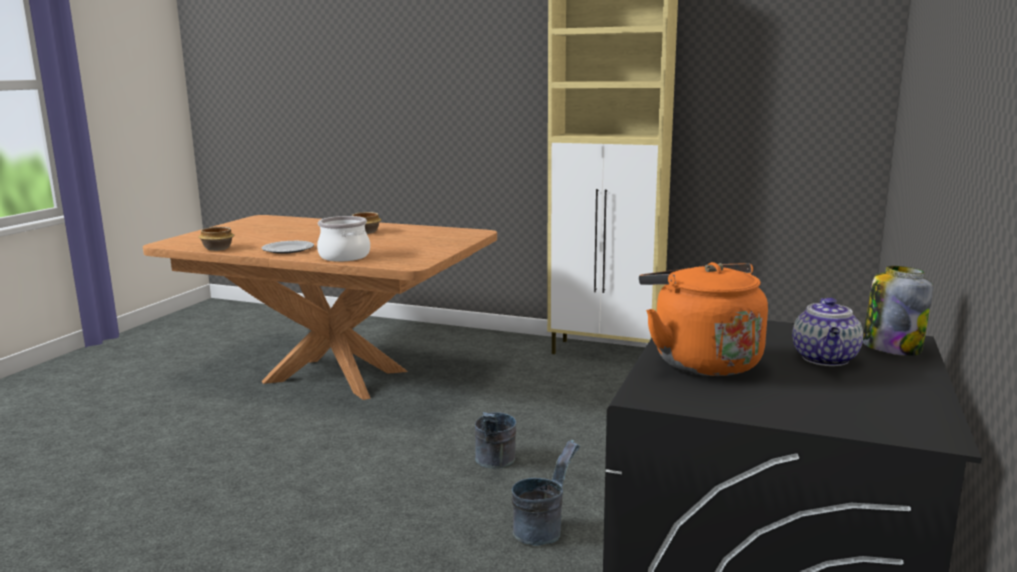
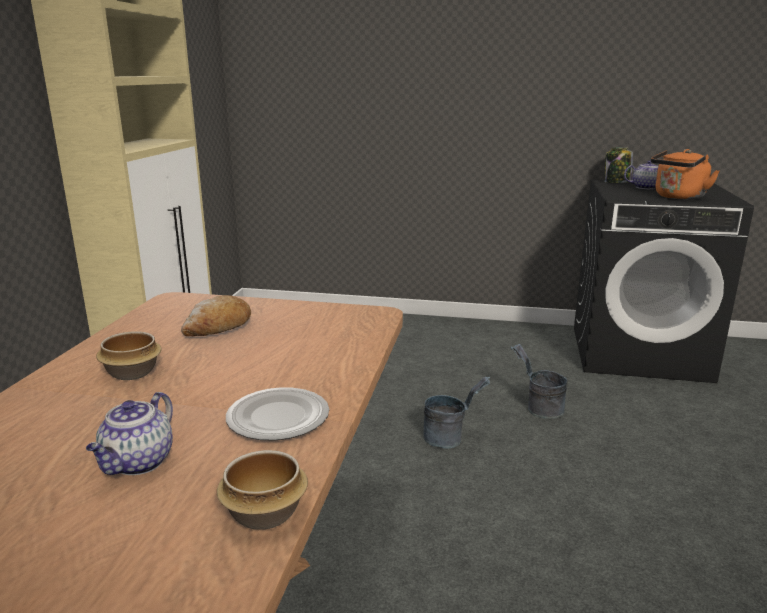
camera: 100 degrees left, 5 degrees up
cooking pot [317,216,370,262] -> none
none -> teapot [86,392,173,475]
none -> bread [181,295,251,336]

